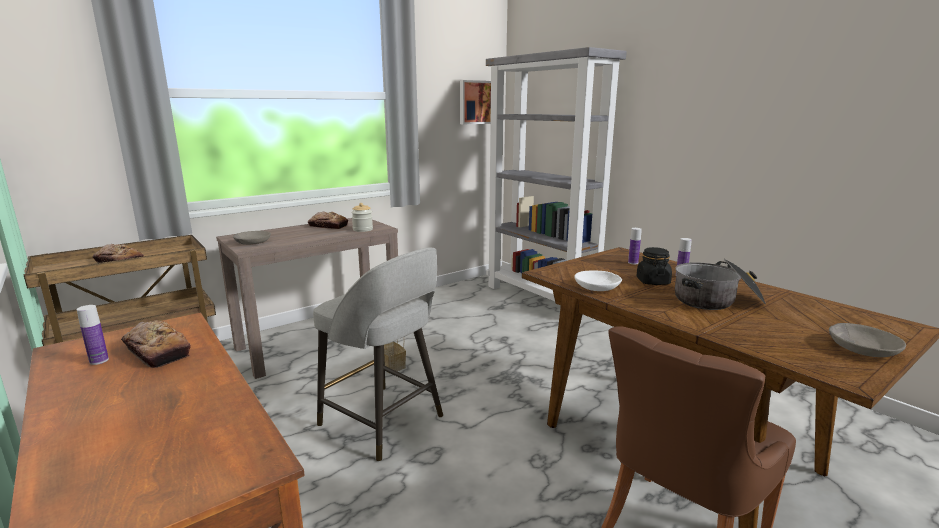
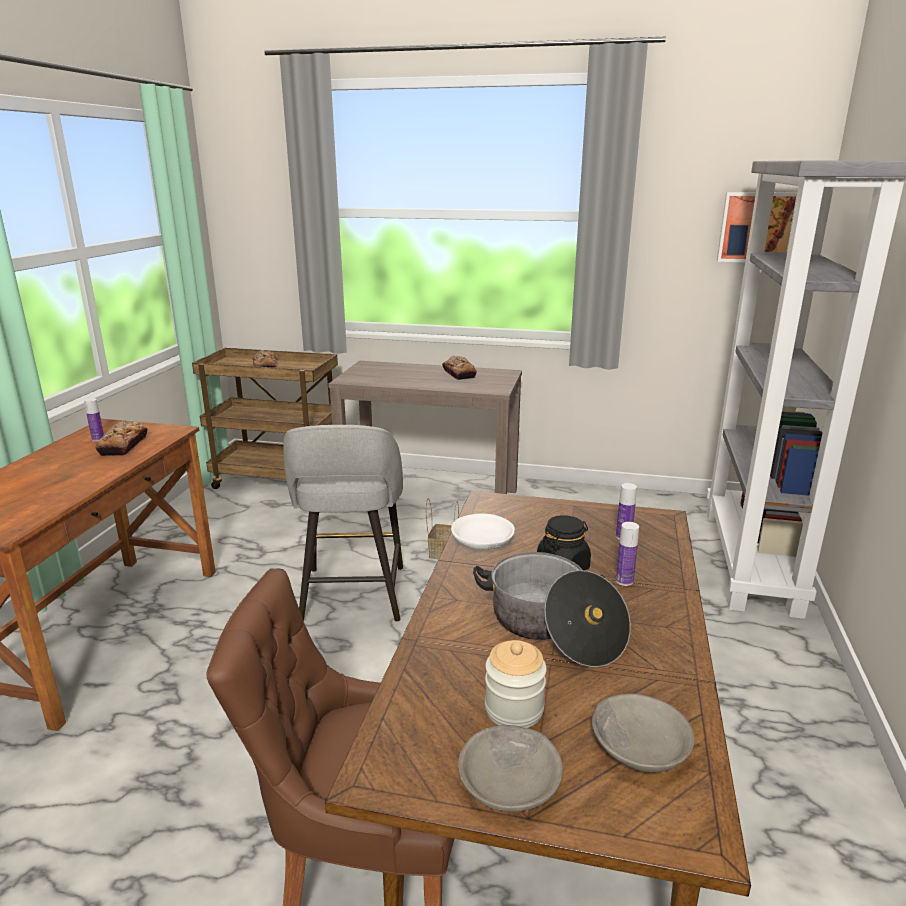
camera: 50 degrees right, 5 degrees up
grey bowl [233,231,271,245] -> grey bowl moved to [592,694,695,772]
jar [351,203,373,232] -> jar moved to [485,640,547,728]

